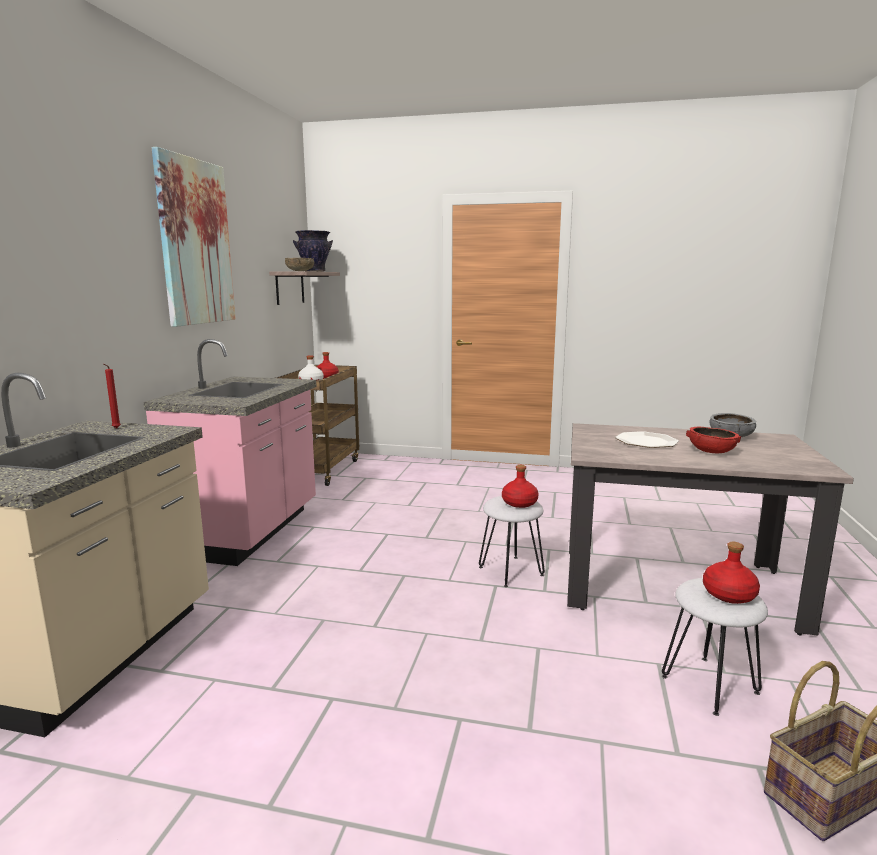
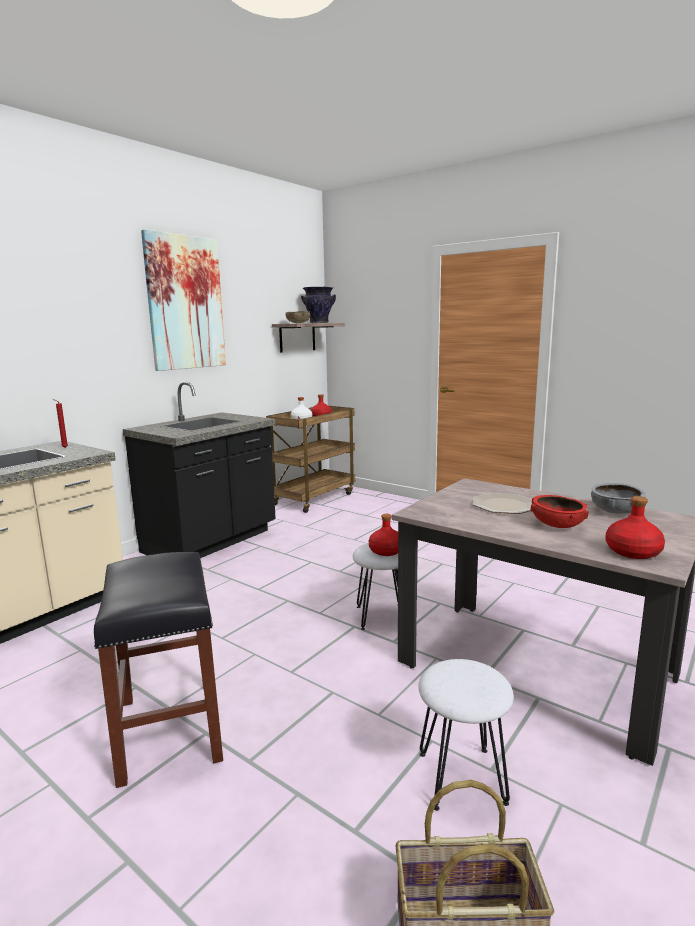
camera: 25 degrees right, 0 degrees up
pink counter [144,339,317,566] -> black counter [123,381,276,558]
red bottle [703,542,760,604] -> red bottle moved to [605,496,665,559]
none -> black stool [94,552,223,788]

